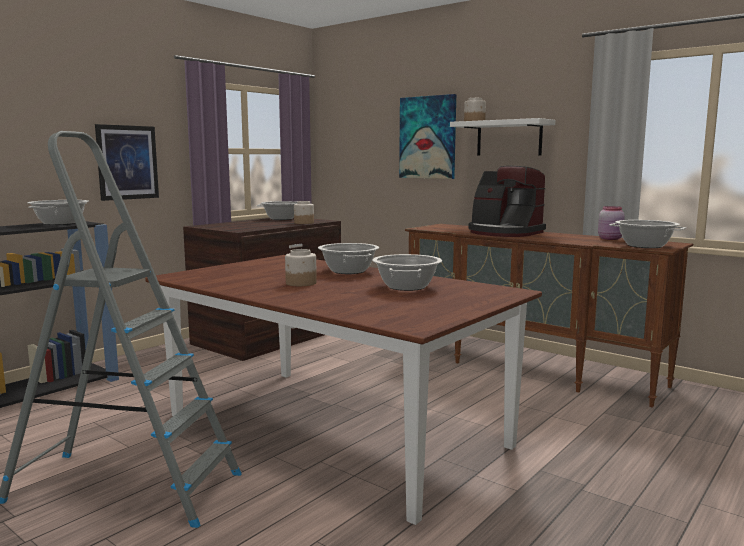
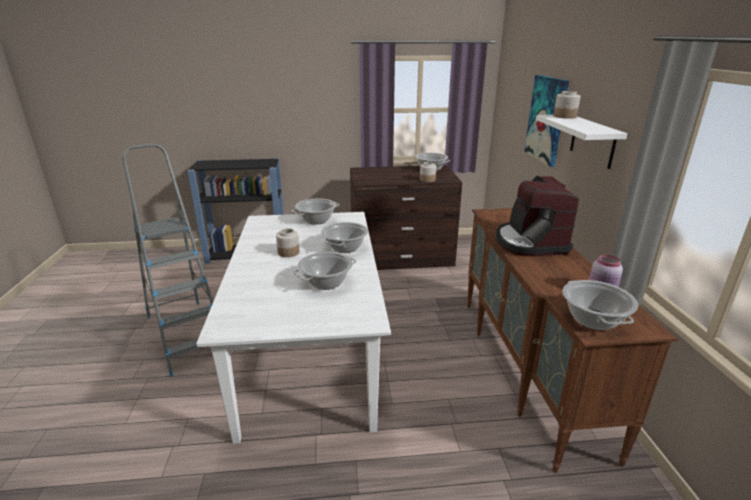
camera: 45 degrees right, 15 degrees up
cooking pot [27,200,89,225] -> cooking pot moved to [291,199,340,225]
picture [95,124,159,201] -> none
brown dining table [145,255,542,525] -> white dining table [196,212,391,443]

